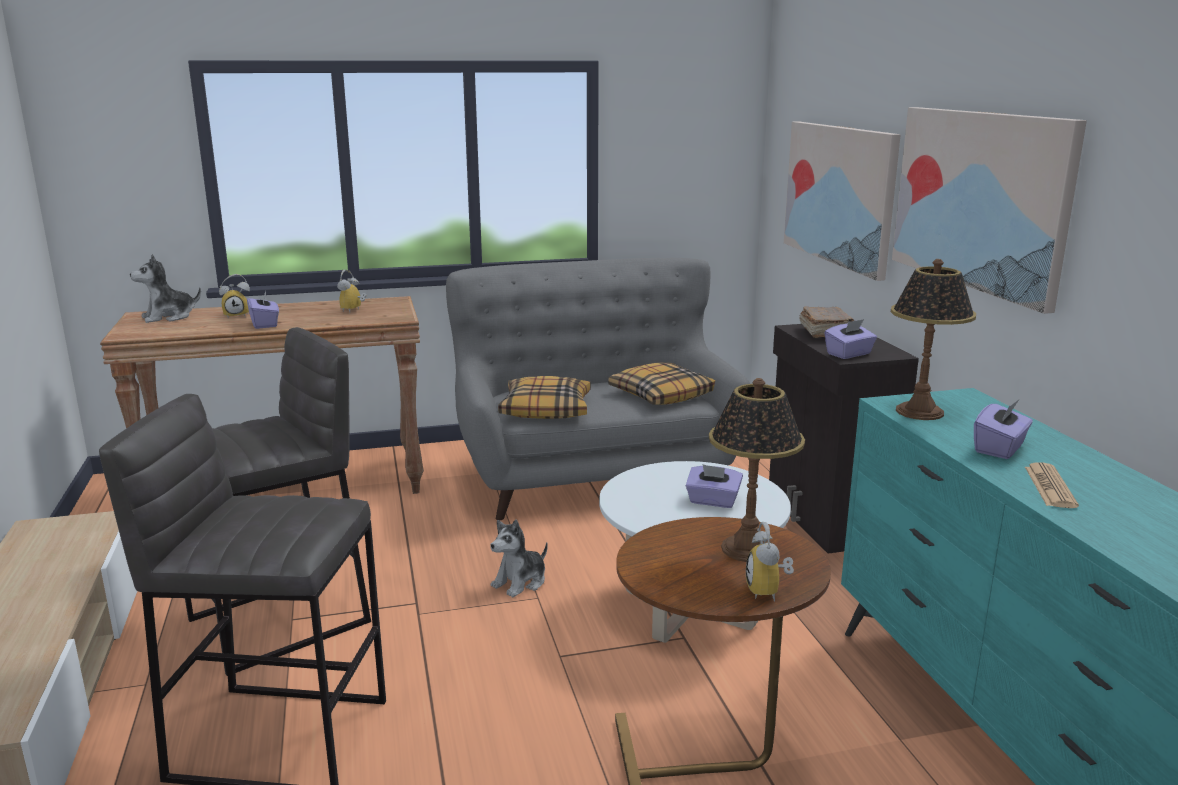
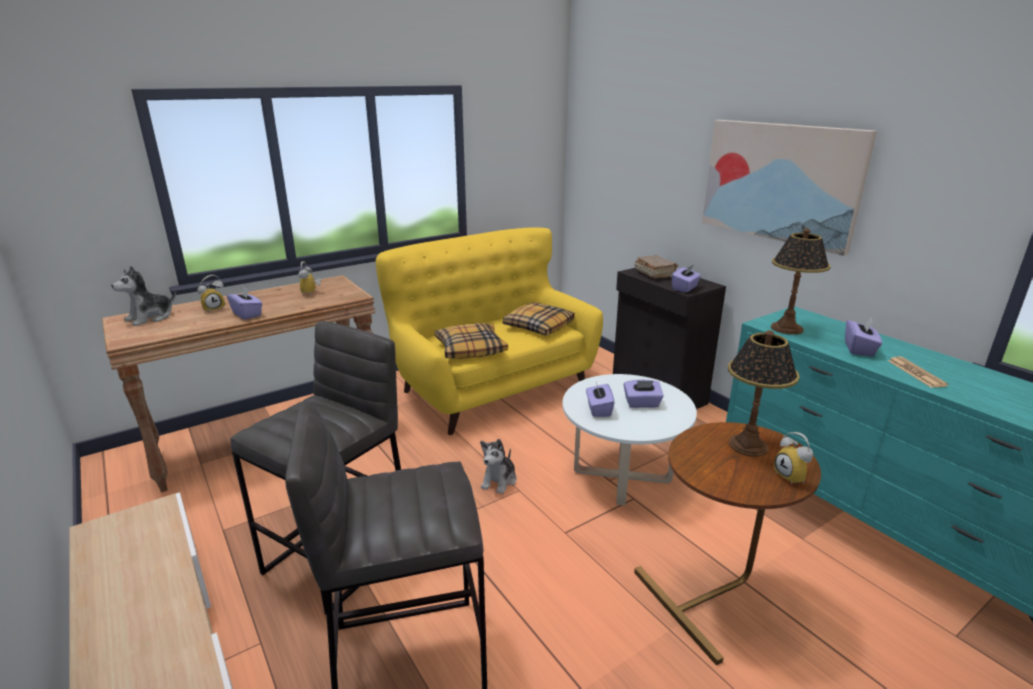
camera: 20 degrees left, 5 degrees up
grey sofa [446,258,750,520] -> yellow sofa [376,227,603,435]
picture [784,122,901,281] -> none
none -> purple tissue box [586,382,615,417]

